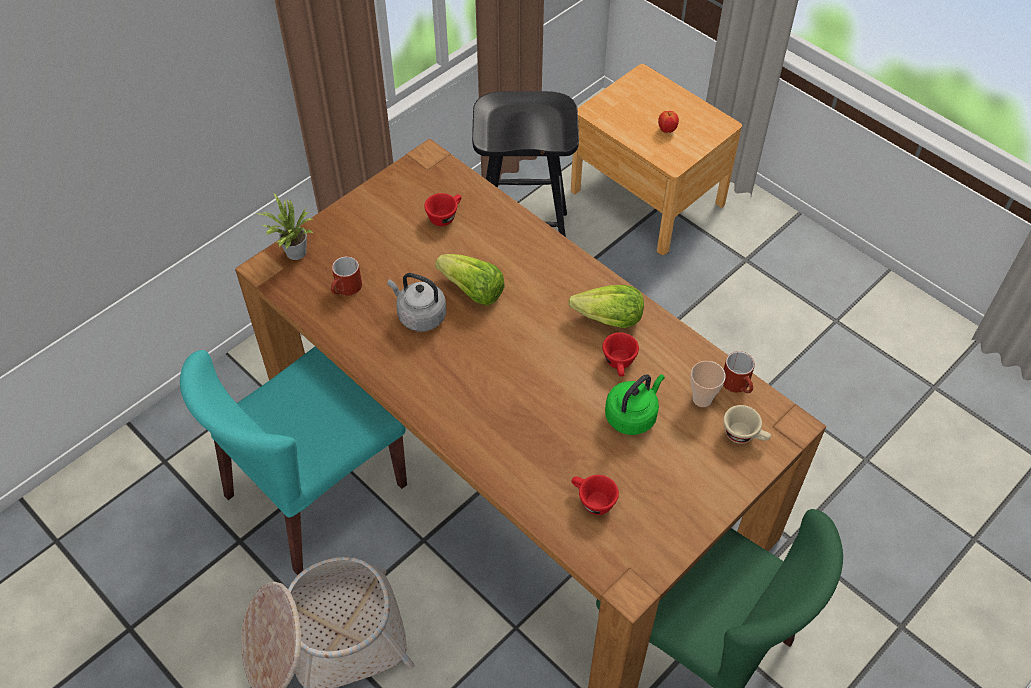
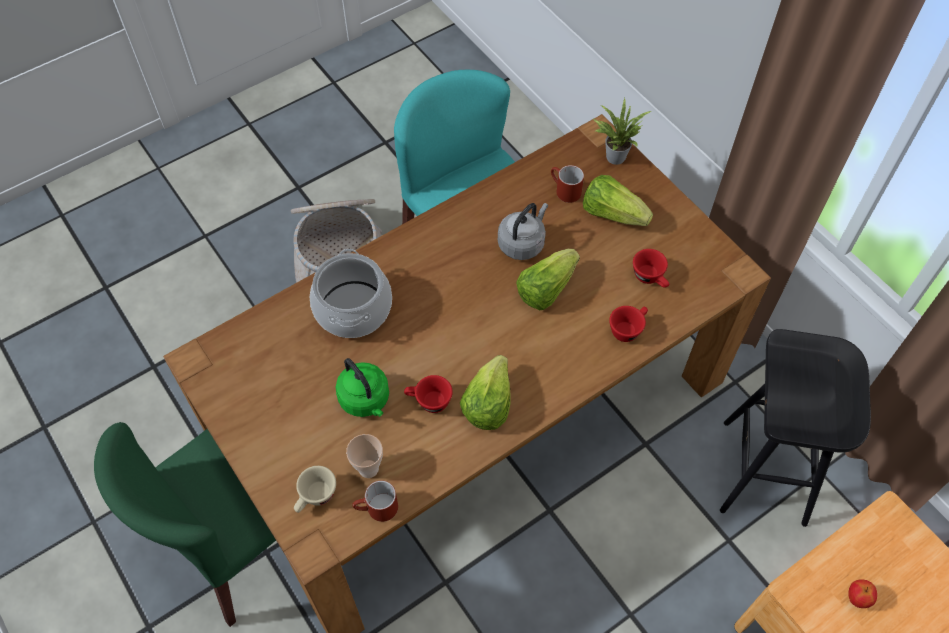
camera: 100 degrees right, 5 degrees up
red cup [571,475,619,515] -> red cup moved to [609,306,648,342]
none -> cooking pot [310,249,392,338]
none -> lettuce [583,175,653,226]

